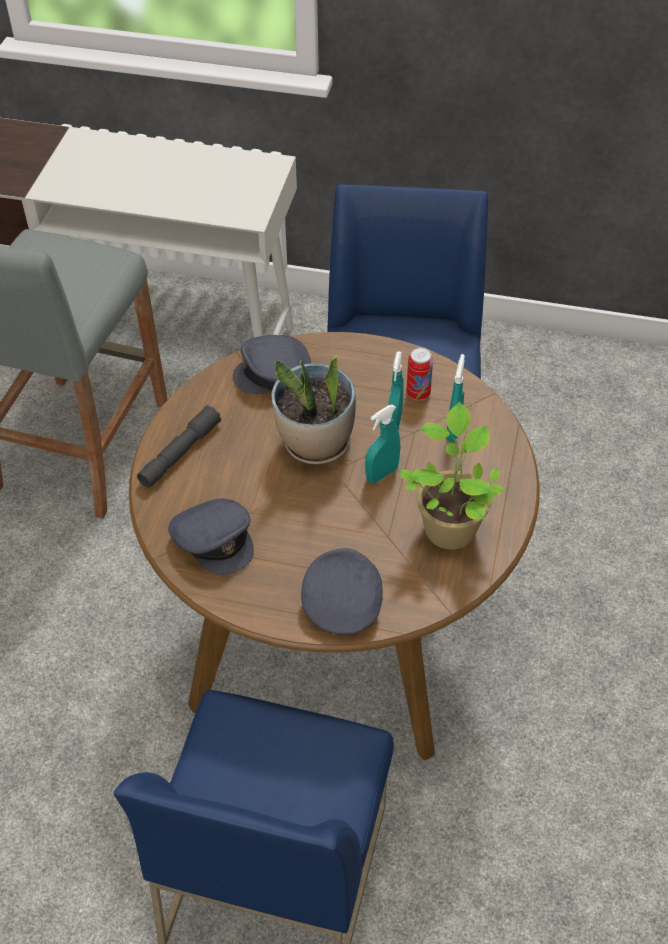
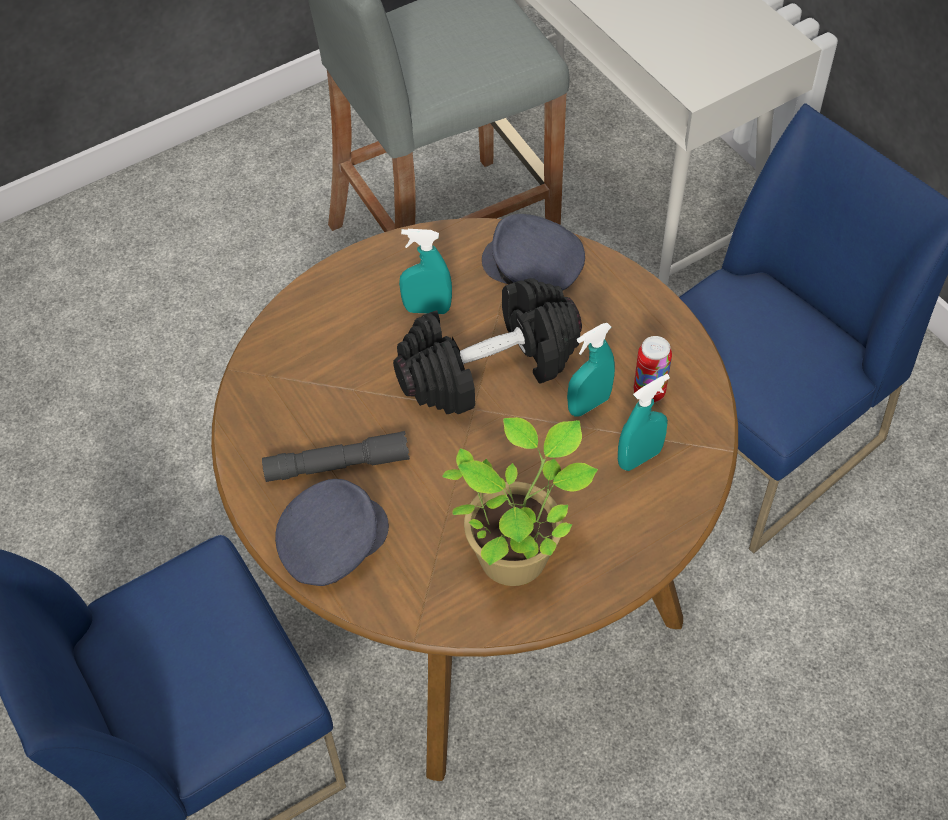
camera: 45 degrees right, 5 degrees up
grey flashlight [137,405,221,488] -> grey flashlight moved to [262,431,410,482]
grey cap [168,498,254,575] -> none
potted plant [271,355,356,465] -> black dumbbell [393,278,582,414]
turquoise spray bottle [365,405,400,483] -> turquoise spray bottle moved to [399,229,452,314]

